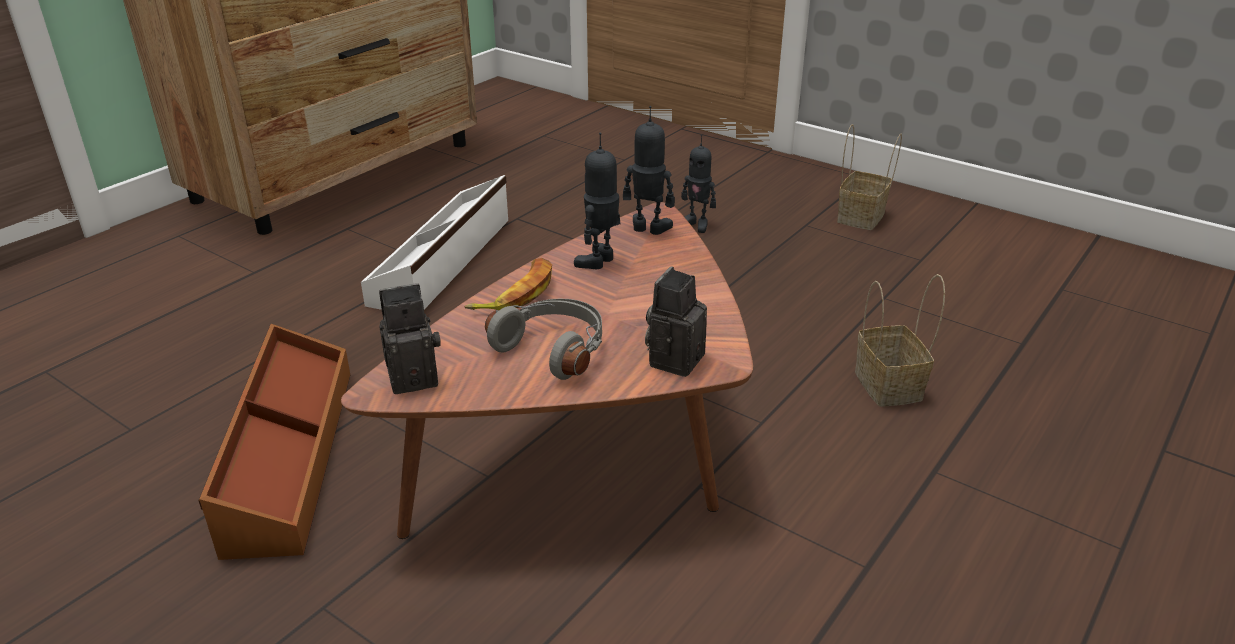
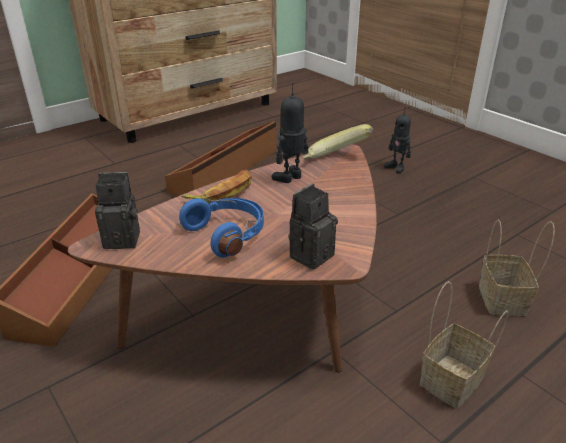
camera: 15 degrees right, 0 degrees up
white storage box [361,175,508,310] -> brown storage box [165,121,276,196]
grey headphones [485,298,602,380] -> blue headphones [179,198,264,258]
toy robot [623,106,675,235] -> banana [303,124,373,159]
basket [837,124,902,230] -> basket moved to [420,281,509,408]

